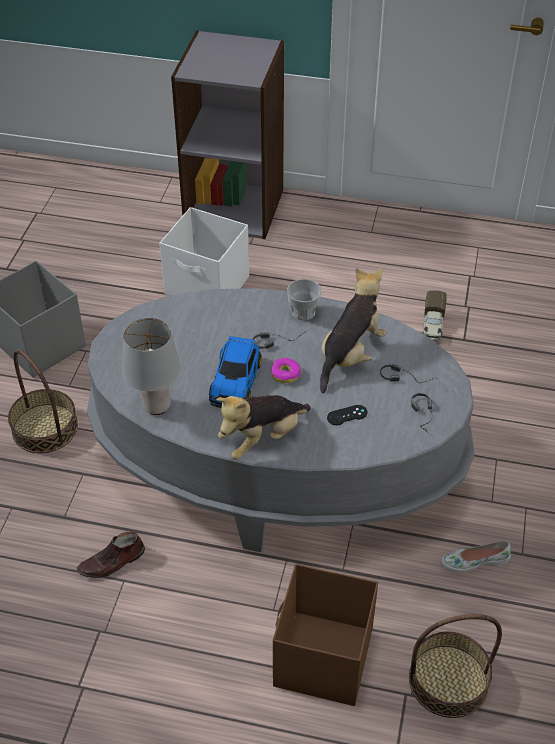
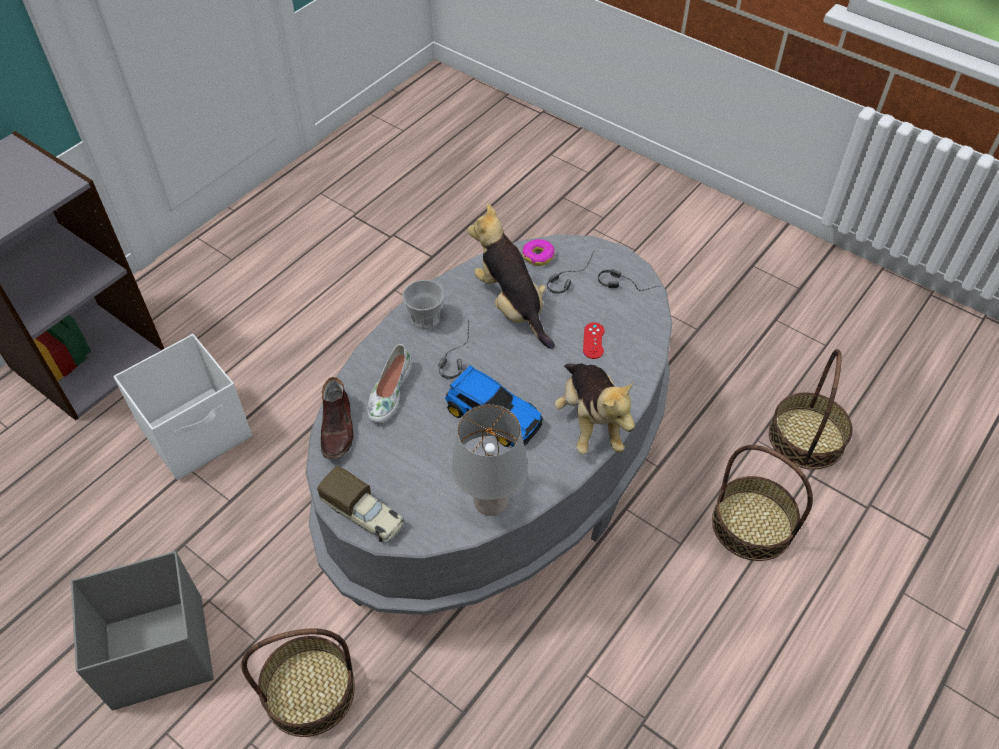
camera: 65 degrees left, 5 degrees up
brown shoe [77,532,145,578] -> brown shoe moved to [321,377,354,460]
donut [271,358,301,383] -> donut moved to [522,239,555,266]
brown storage box [273,564,378,706] -> basket [712,445,813,561]
black game controller [327,405,367,425] -> red game controller [583,323,605,359]
toy truck [423,290,447,341] -> toy truck moved to [317,466,405,542]
white shoe [441,541,511,572] -> white shoe moved to [367,344,412,423]

